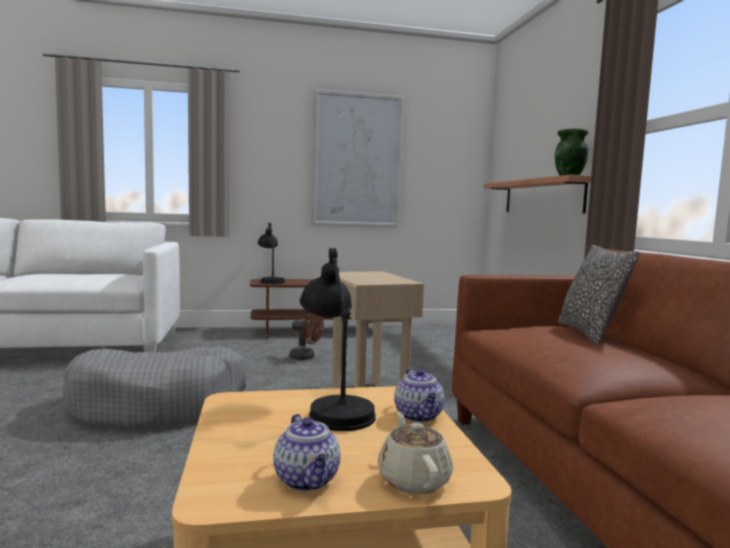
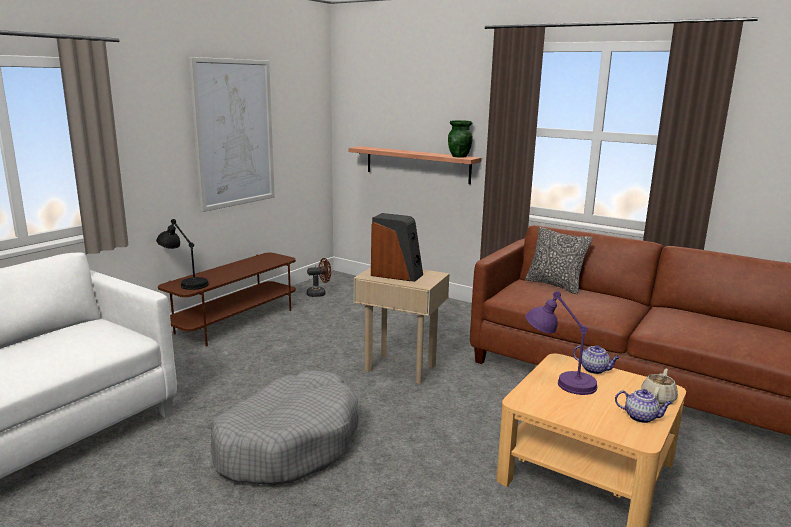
camera: 45 degrees left, 10 degrees up
brown fan [289,313,324,360] -> brown fan moved to [307,258,331,297]
black table lamp [300,248,376,431] -> purple table lamp [526,291,597,395]
beige teapot [378,412,453,494] -> beige teapot turned 90 degrees clockwise [641,369,678,404]
none -> speaker [371,213,423,282]

